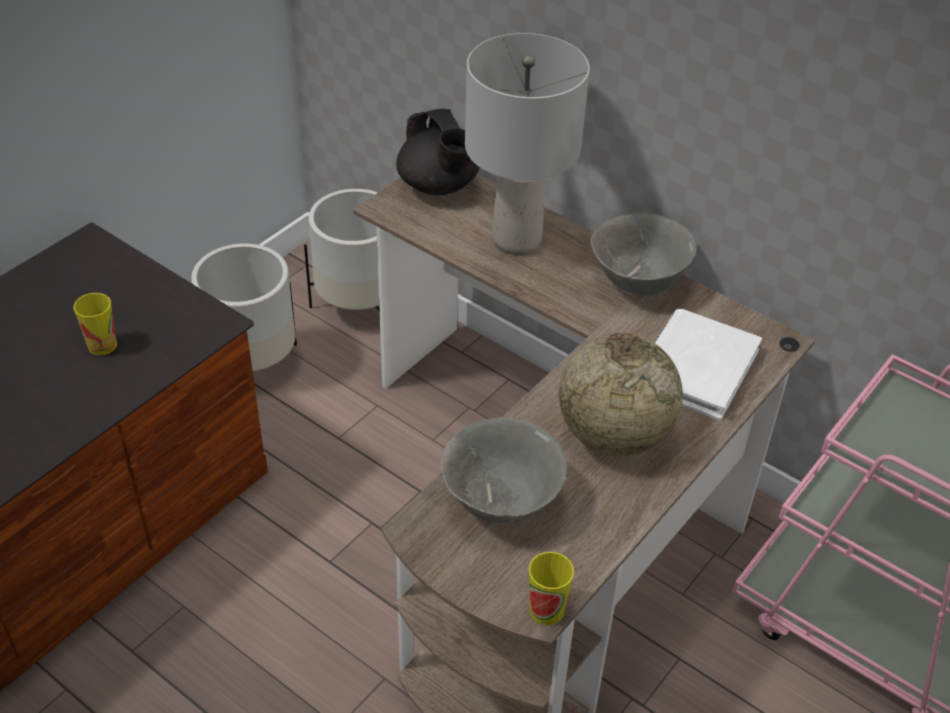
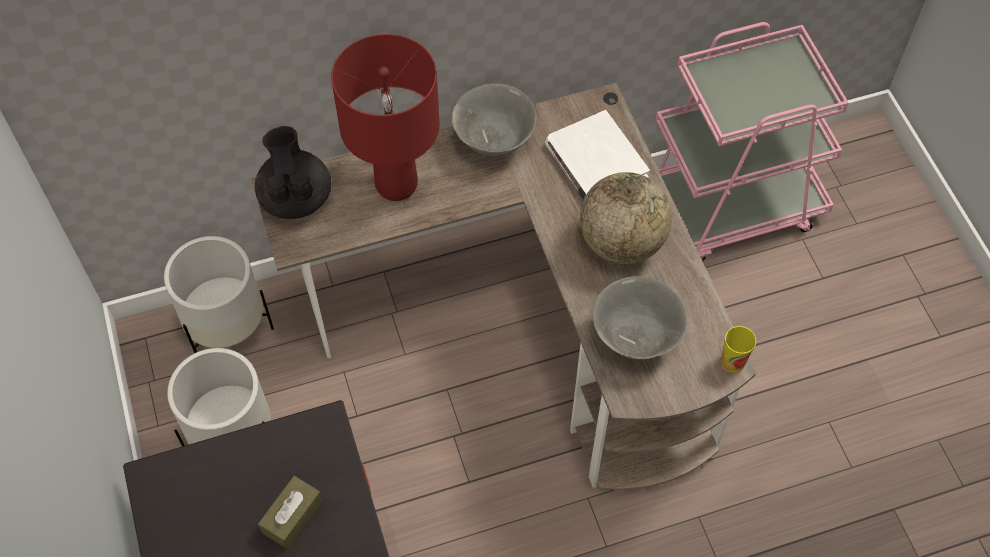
camera: 55 degrees left, 15 degrees up
cup [74,293,117,355] -> brown tissue box [258,476,323,549]
black teapot [396,109,480,195] -> black teapot turned 105 degrees counterclockwise [255,126,331,219]
grey table lamp [465,33,590,255] -> red table lamp [331,34,440,201]

